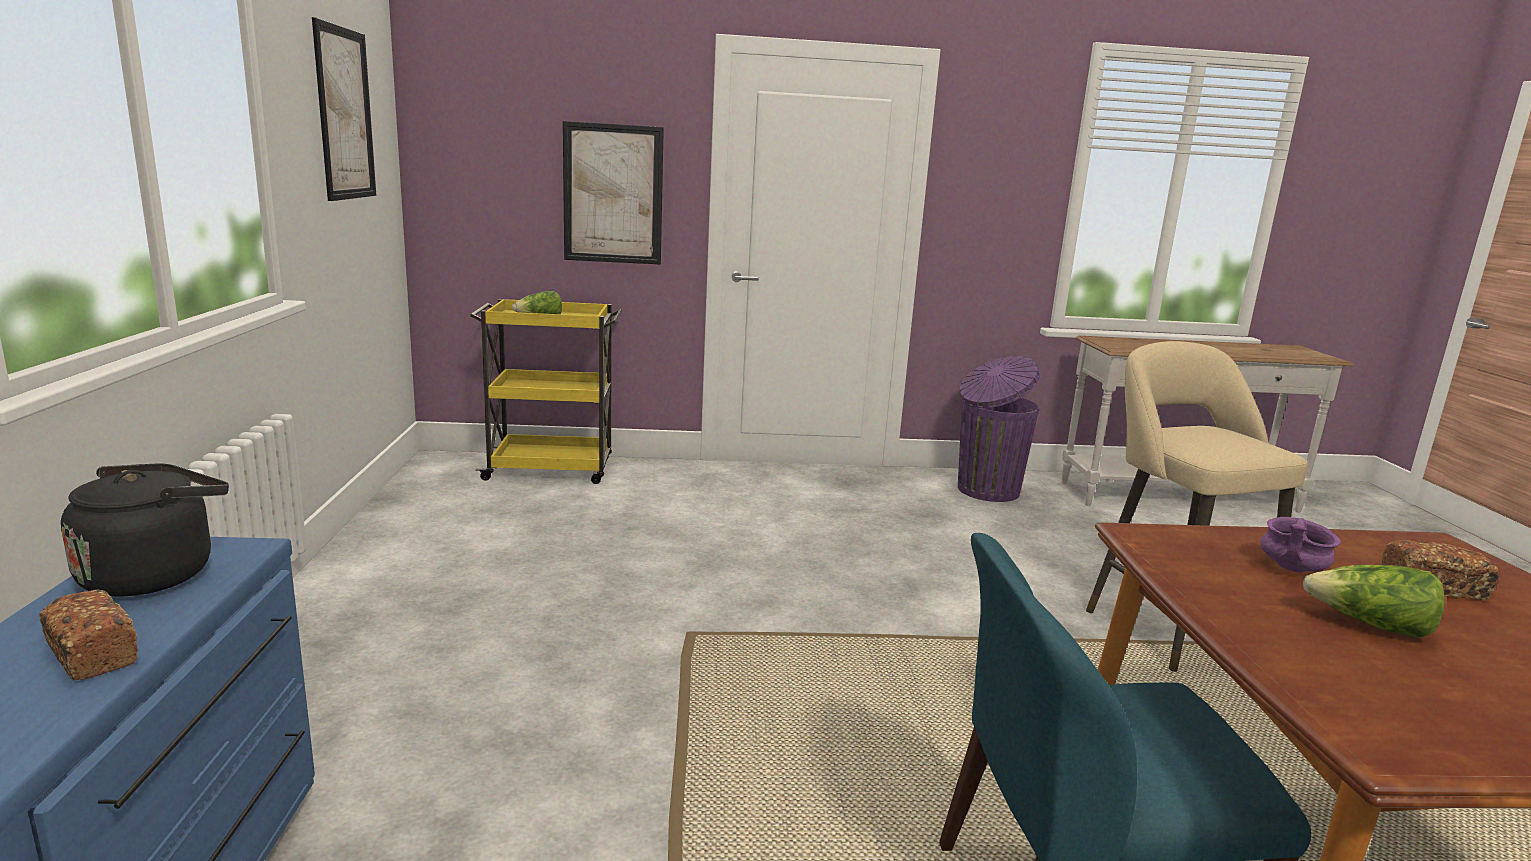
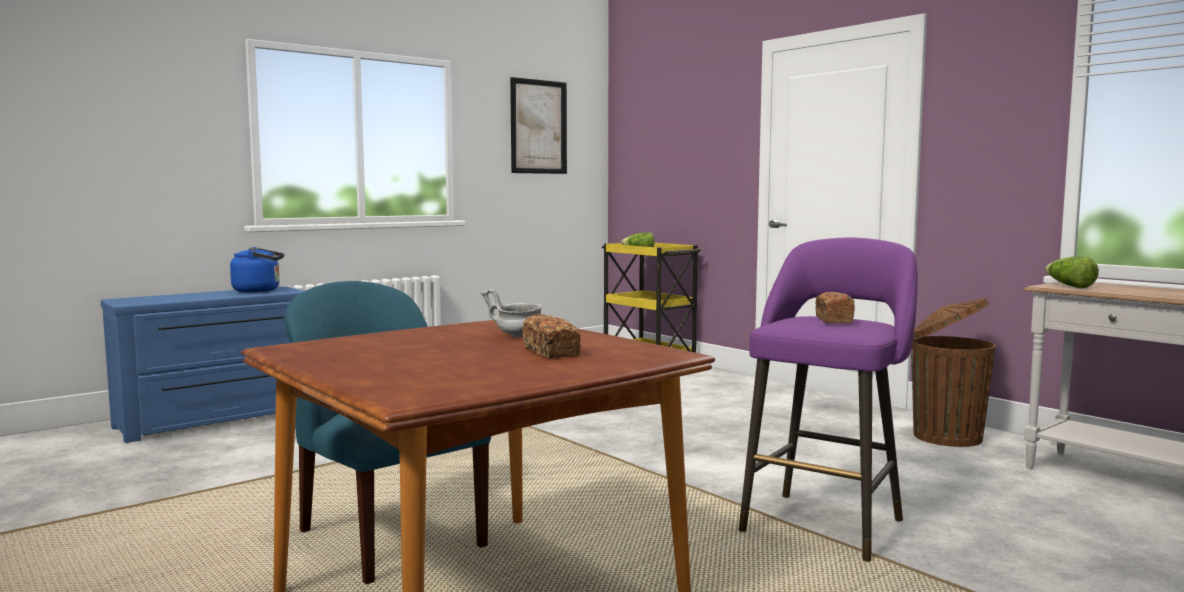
camera: 55 degrees right, 10 degrees down
bread [39,589,138,680] -> bread moved to [815,292,855,324]
black kettle [61,463,229,597] -> blue kettle [230,247,284,293]
picture [563,121,664,265] -> none
purple trash can [958,356,1040,502] -> brown trash can [911,298,996,447]
beige stool [1086,341,1308,672] -> purple stool [739,238,918,562]
purple bowl [1261,517,1341,572] -> grey bowl [480,289,543,338]
lettuce [1303,565,1445,638] -> lettuce moved to [1045,256,1099,288]

